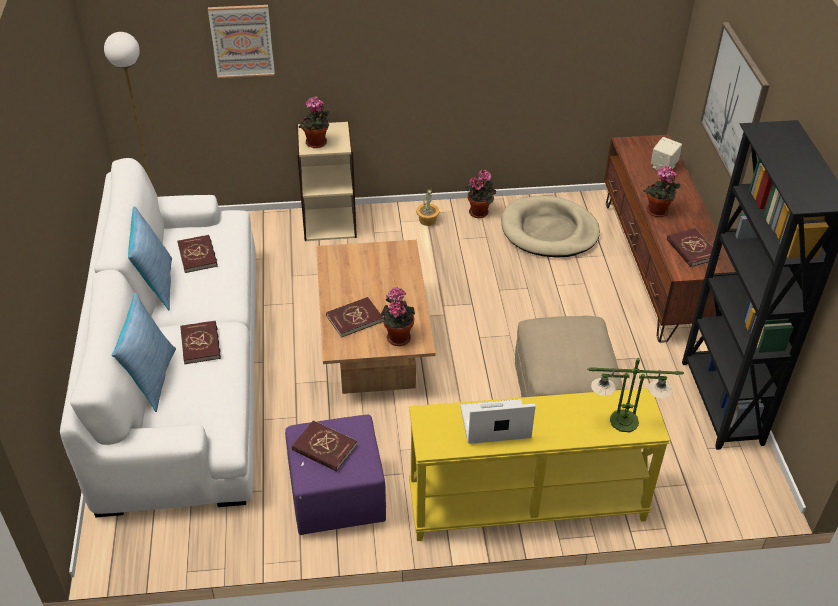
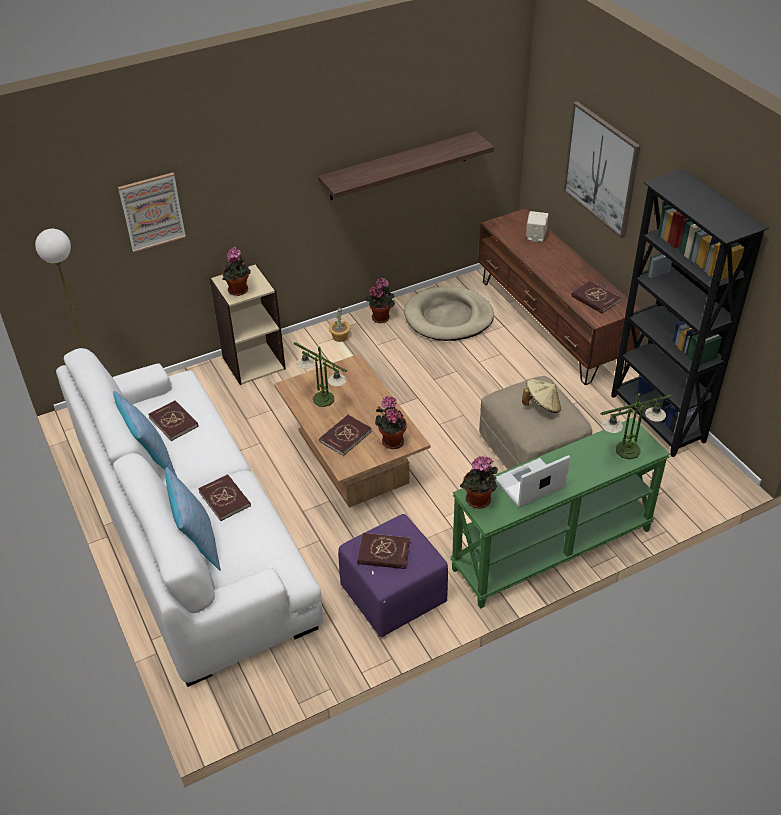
camera: 20 degrees left, 0 degrees up
yellow console table [409,388,671,541] -> green console table [450,418,670,609]
potted plant [643,166,680,217] -> potted plant moved to [460,456,498,509]
none -> table lamp [294,342,347,407]
none -> shelf [318,131,494,200]
none -> beige hat [522,379,561,413]

